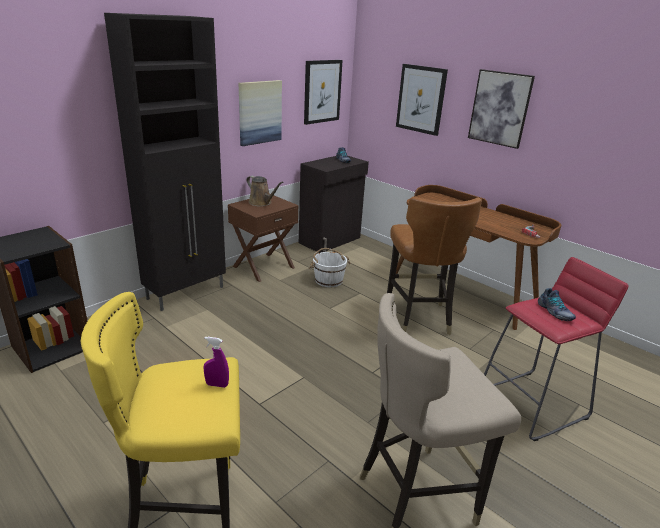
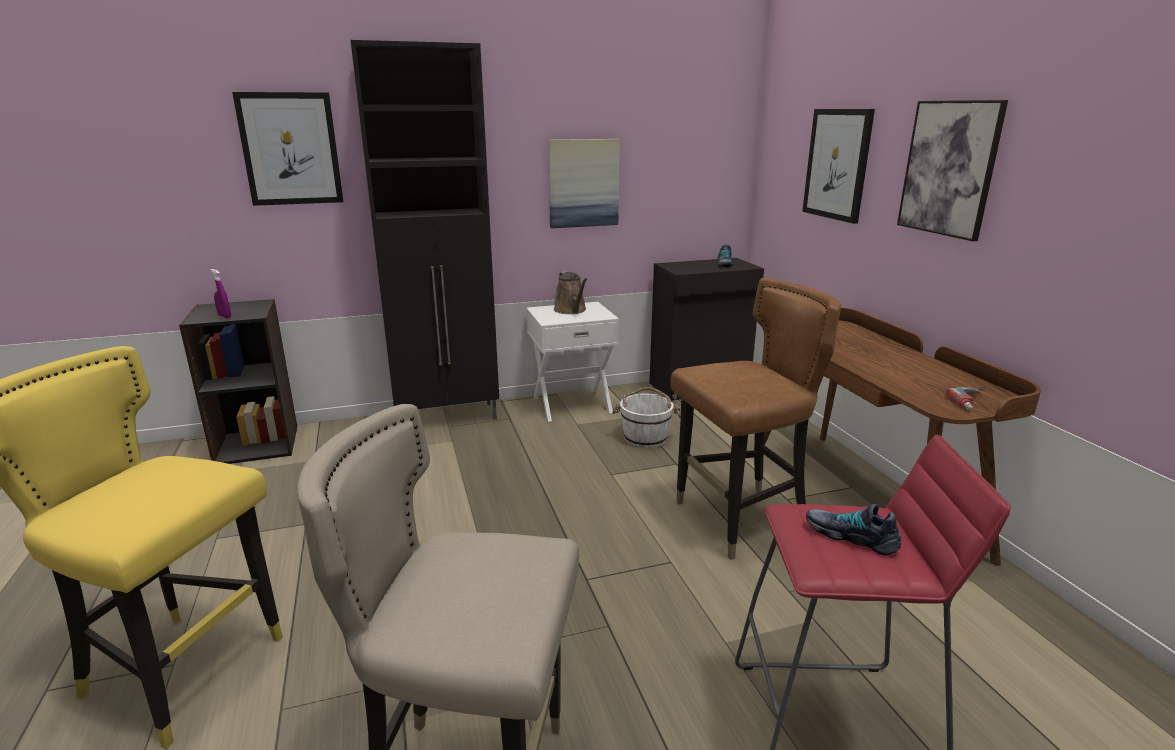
camera: 30 degrees right, 5 degrees down
purple spray bottle [203,337,229,388] -> purple spray bottle moved to [210,269,231,318]
brown nightstand [228,195,299,282] -> white nightstand [526,302,619,422]
picture [304,60,343,125] -> picture moved to [232,92,344,206]
brown chair [387,196,482,335] -> brown chair turned 135 degrees counterclockwise [671,278,841,560]
shoe [538,288,576,321] -> shoe turned 120 degrees clockwise [806,504,901,556]

